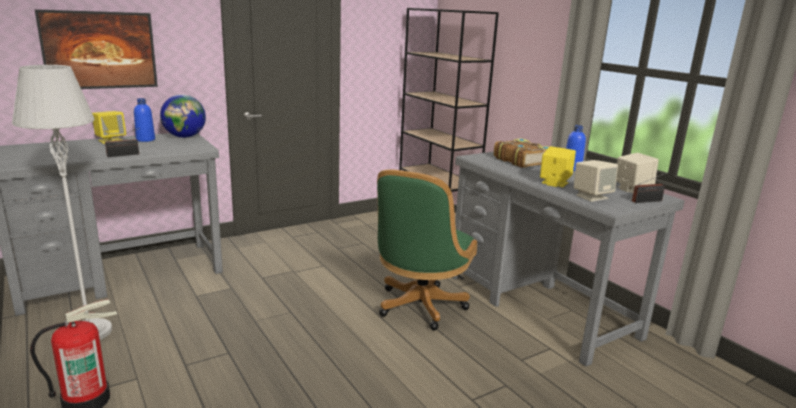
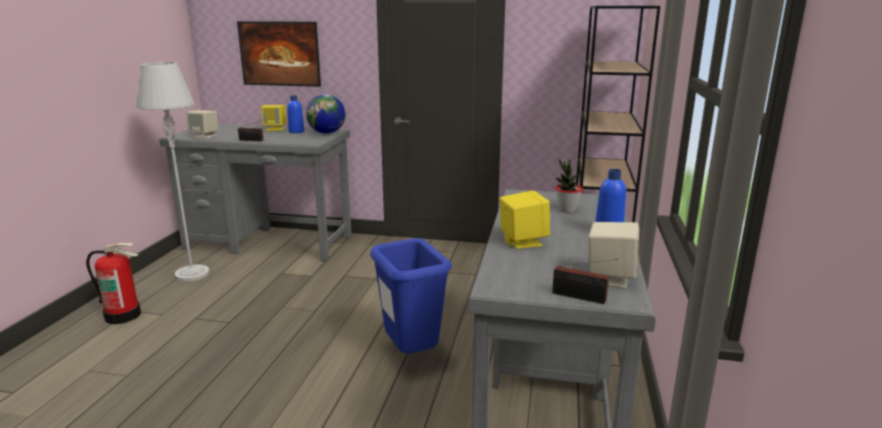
camera: 45 degrees right, 0 degrees up
green office chair [377,169,477,331] -> blue trash can [370,238,452,354]
book [494,138,549,168] -> potted plant [555,159,583,212]
beige speaker [574,160,618,202] -> beige speaker moved to [187,110,218,139]

